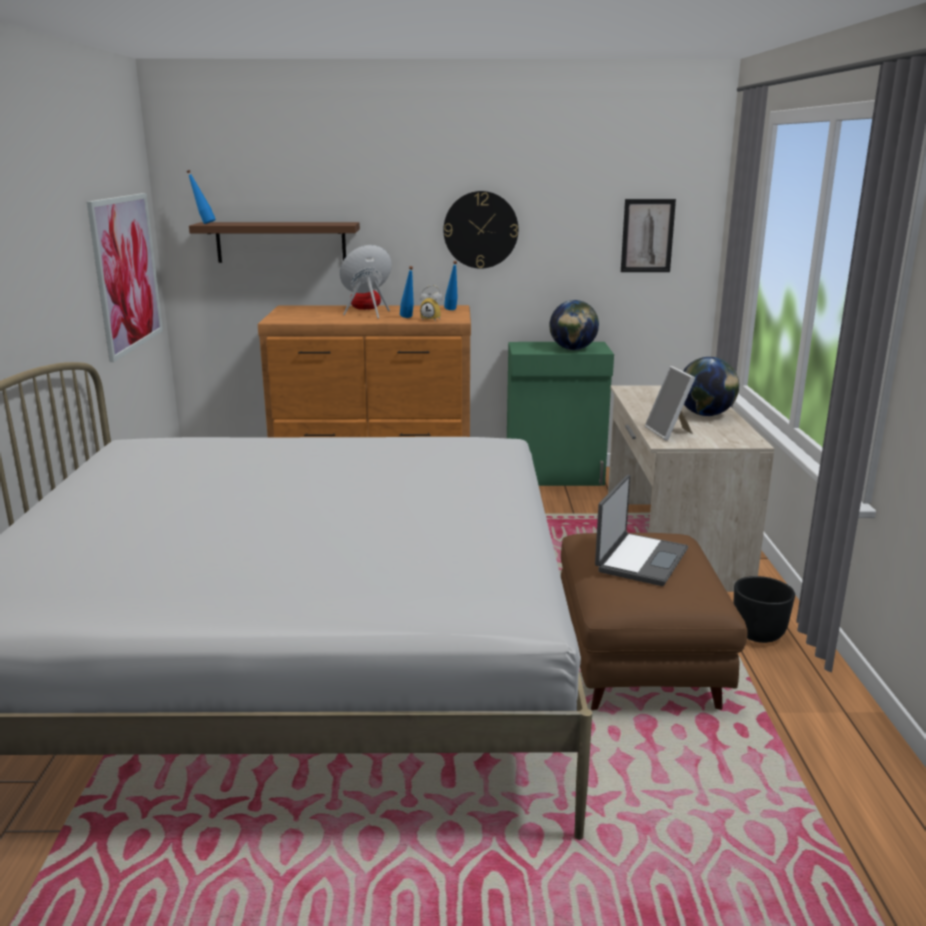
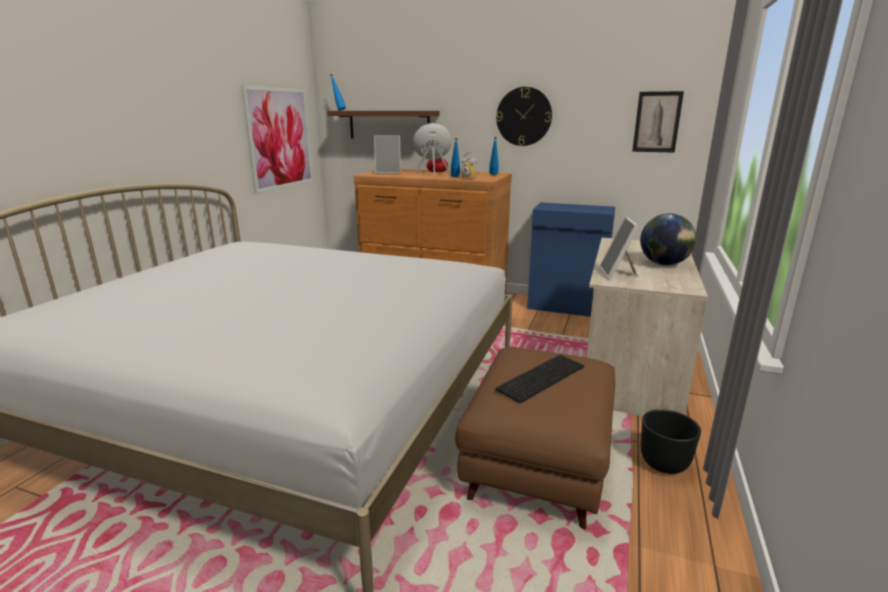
camera: 20 degrees right, 0 degrees up
green cabinet [507,342,614,486] -> blue cabinet [527,202,615,317]
globe [550,300,599,350] -> none
laptop [595,475,688,586] -> keyboard [495,355,584,403]
none -> picture frame [374,135,401,174]

